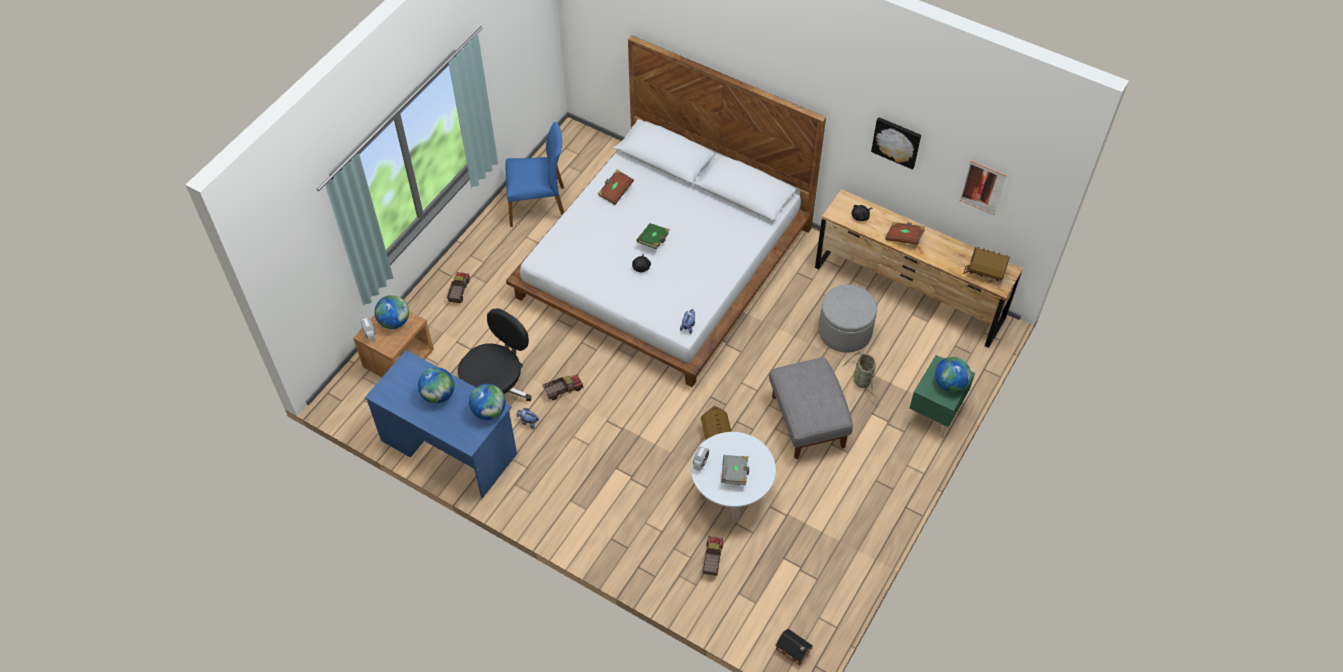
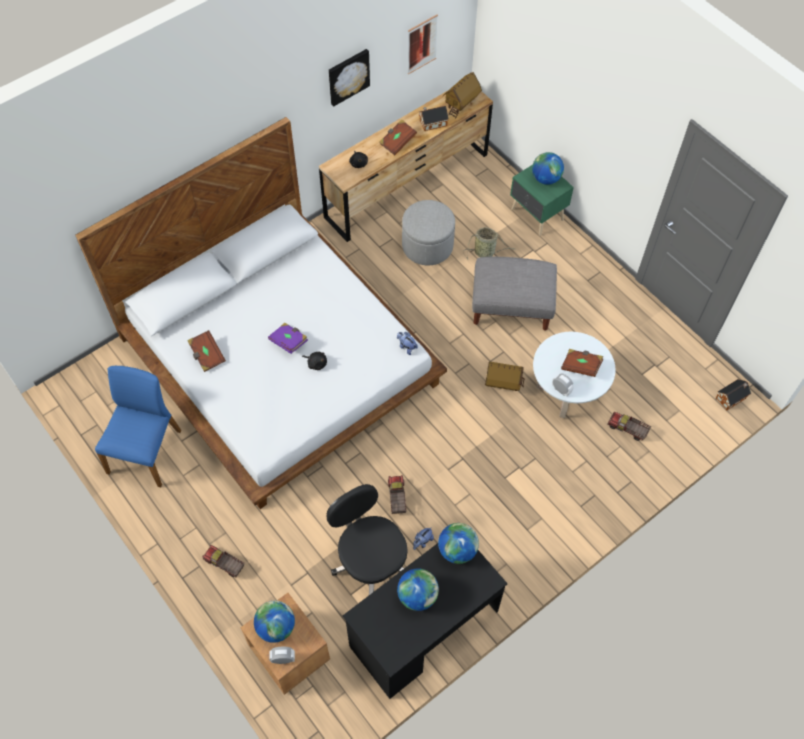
camera: 70 degrees left, 5 degrees up
blue desk [365,350,517,498] -> black desk [343,543,508,699]
green book [636,223,670,249] -> purple book [268,323,308,354]
grey book [721,455,749,486] -> brown book [561,349,603,377]
none -> toy house [419,106,449,131]

